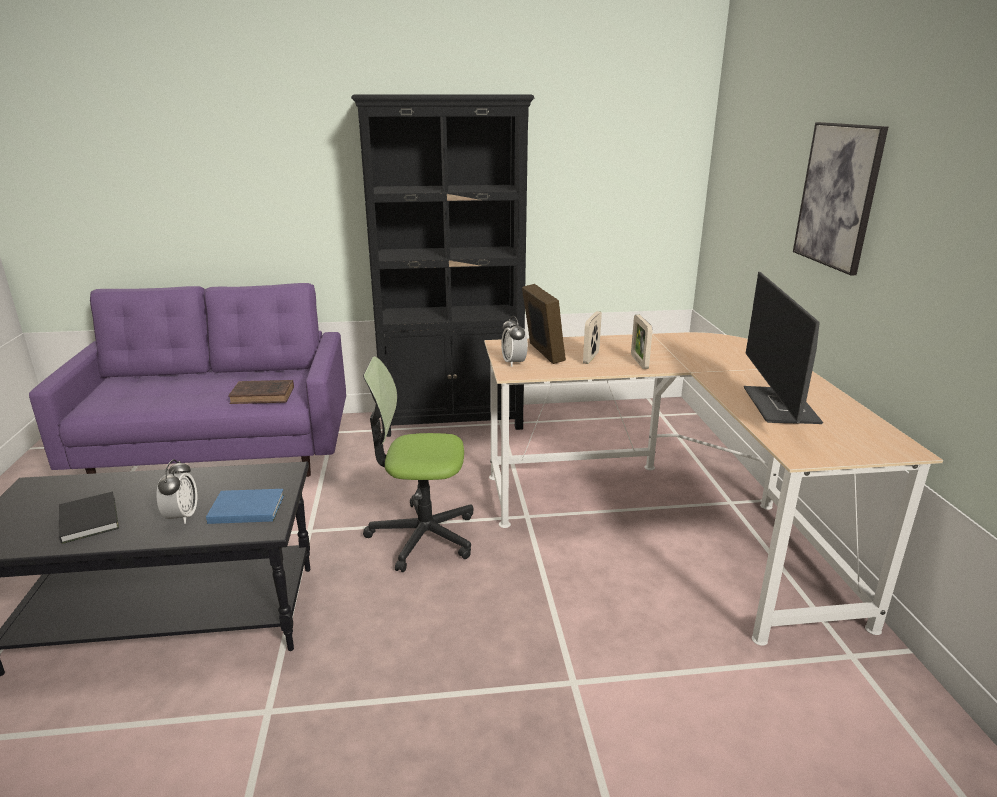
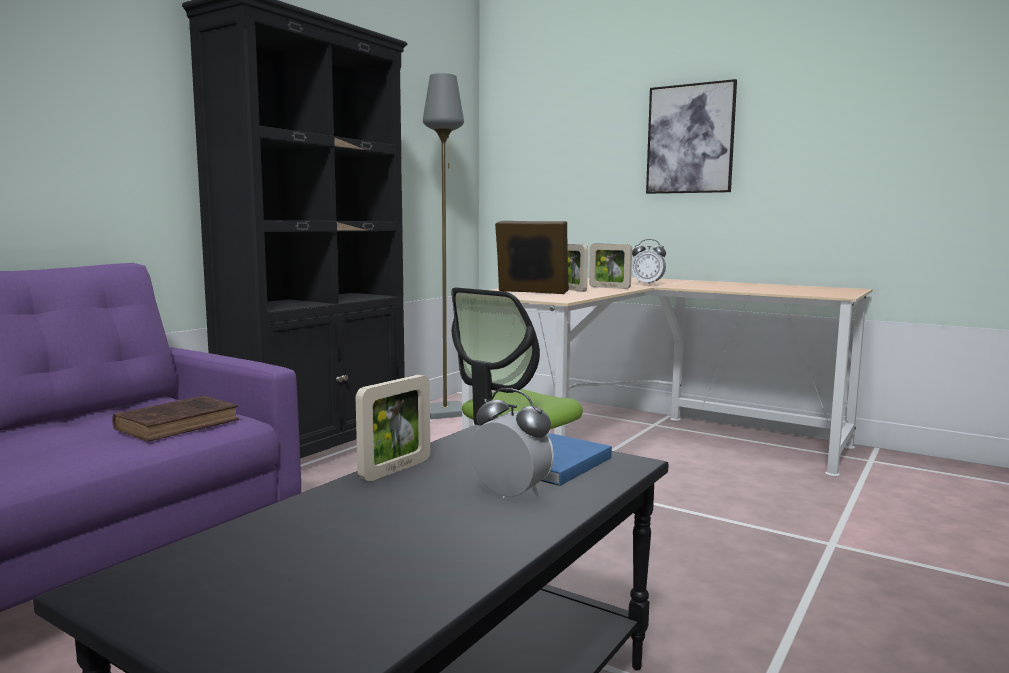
camera: 50 degrees left, 15 degrees down
black book [59,492,119,544] -> none
alarm clock [501,316,528,367] -> alarm clock moved to [632,239,666,285]
monitor [744,272,823,424] -> none
none -> picture frame [356,375,430,482]
none -> grey floor lamp [423,73,464,419]

